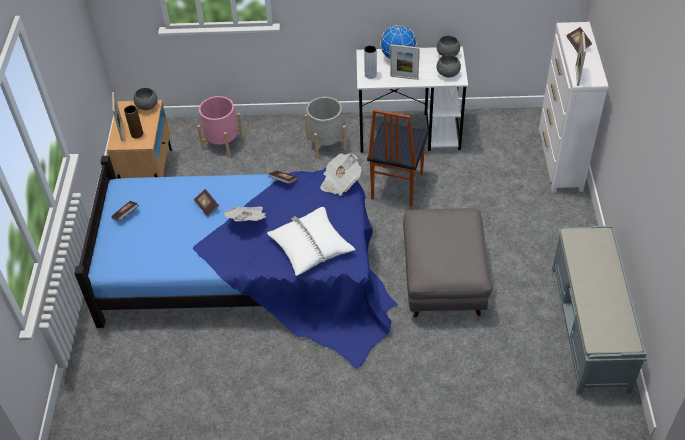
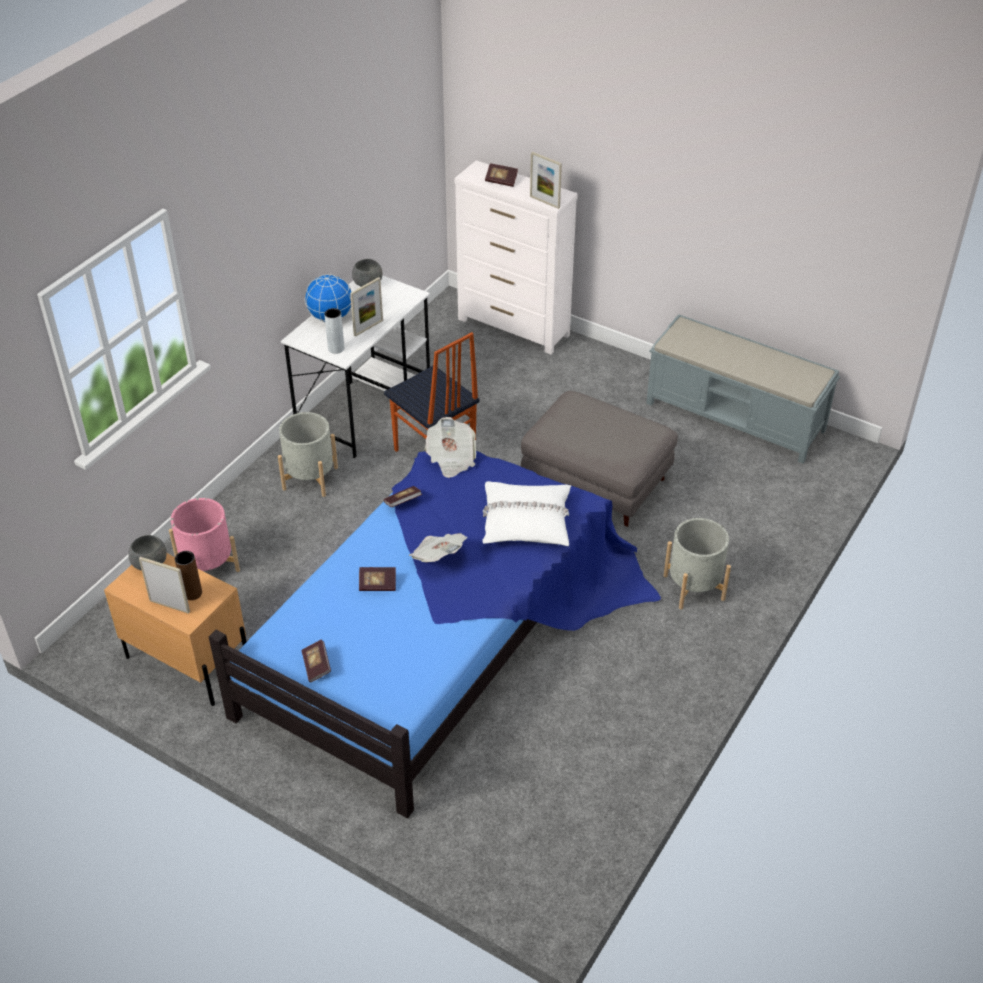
camera: 60 degrees left, 5 degrees down
grey bowl [437,55,461,77] -> none
none -> grey planter [664,518,731,609]

